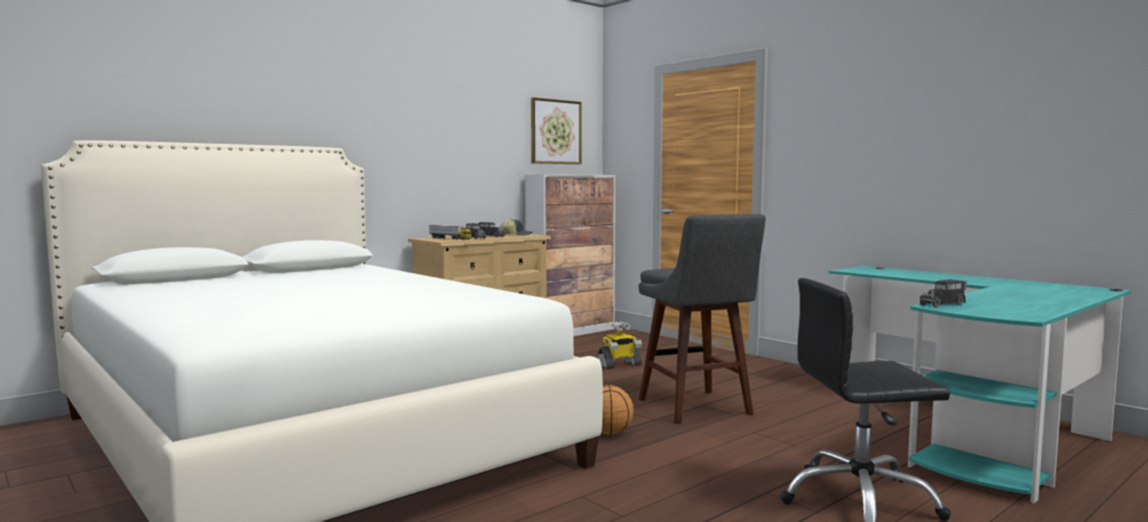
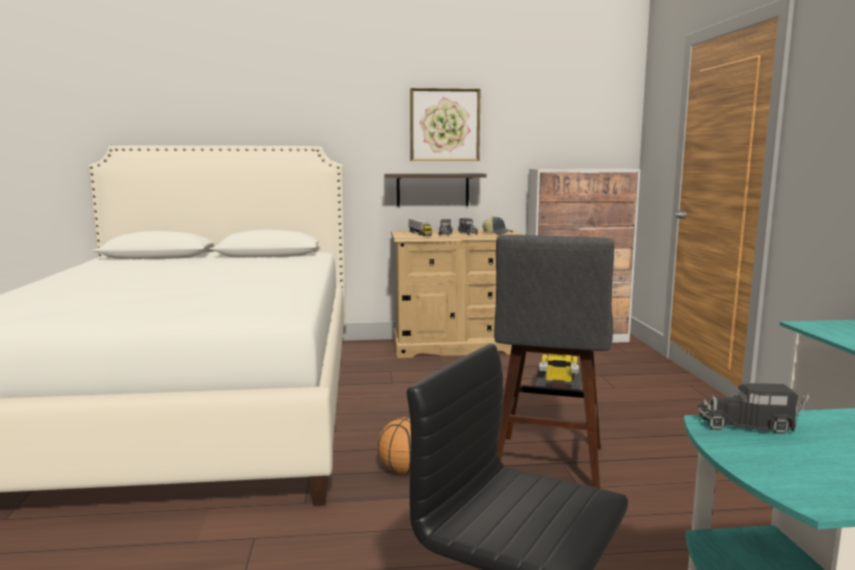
camera: 35 degrees right, 5 degrees up
picture [531,97,582,164] -> picture moved to [410,88,481,161]
none -> shelf [384,173,487,207]

